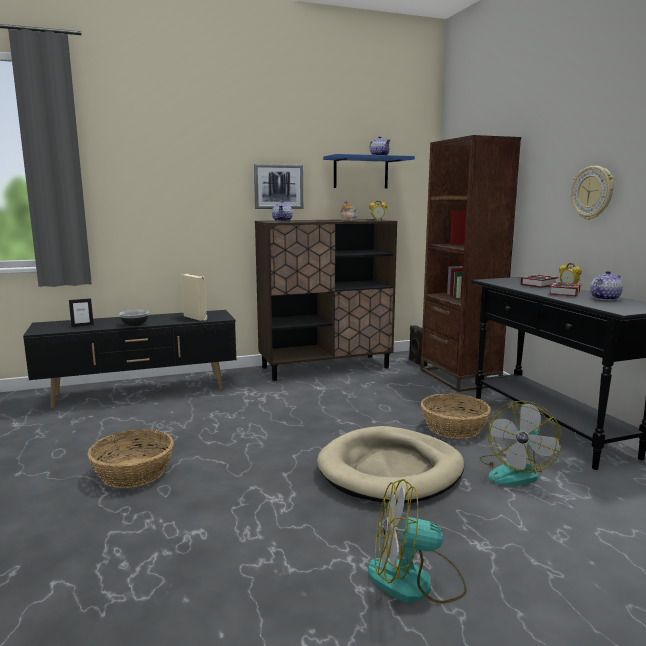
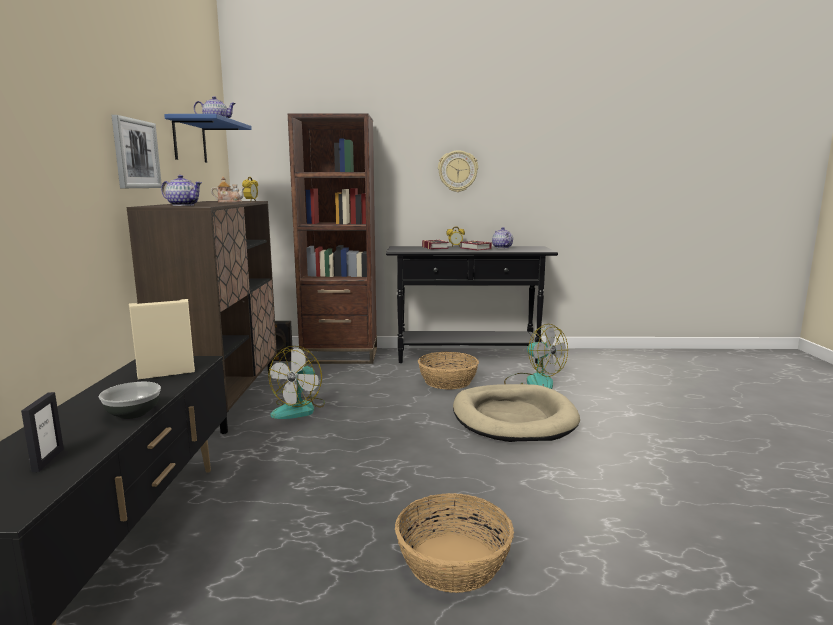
camera: 70 degrees left, 0 degrees up
fan [368,479,467,604] -> fan moved to [268,346,325,419]

